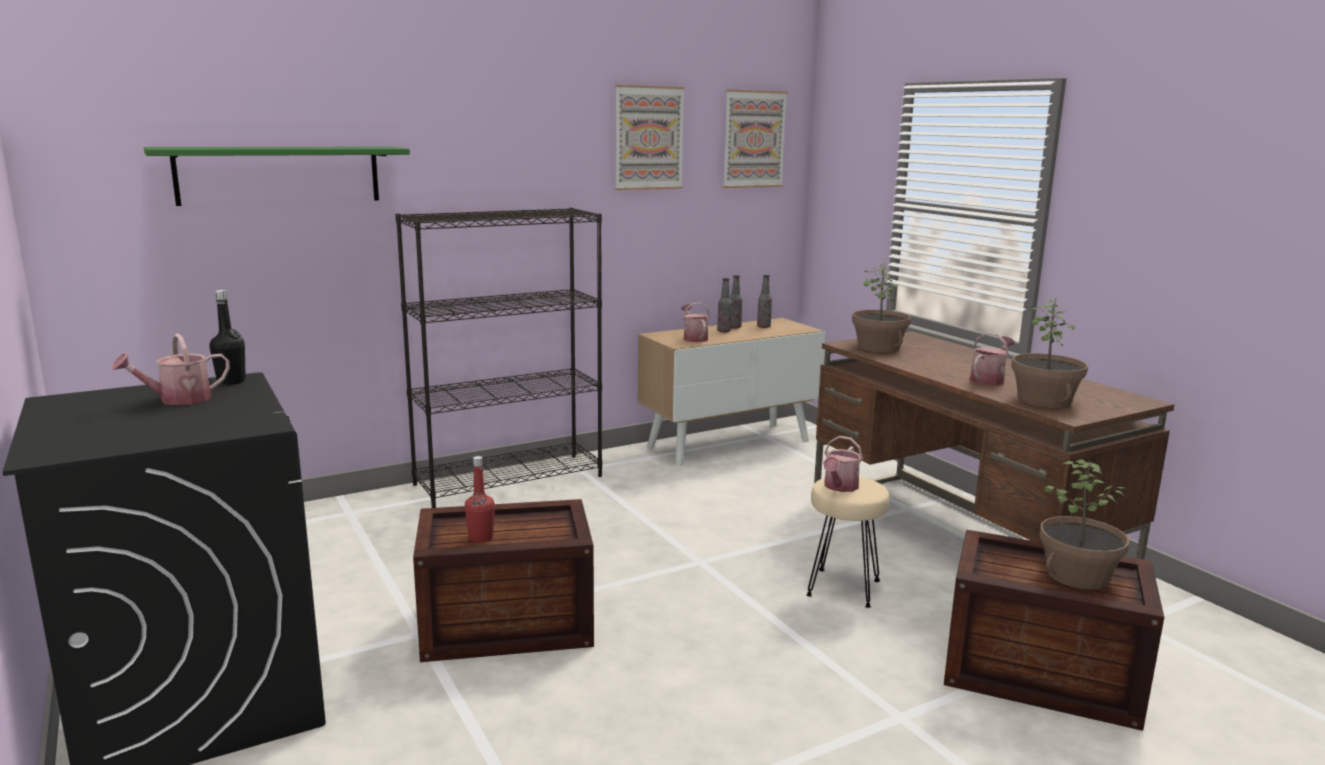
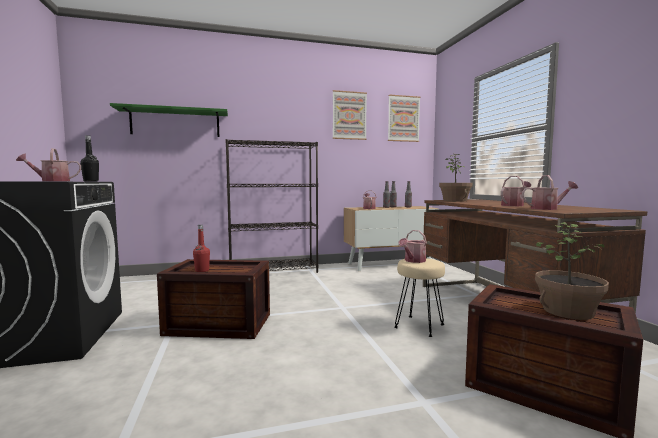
camera: 15 degrees right, 10 degrees down
potted plant [1011,299,1088,408] -> watering can [522,175,578,210]

